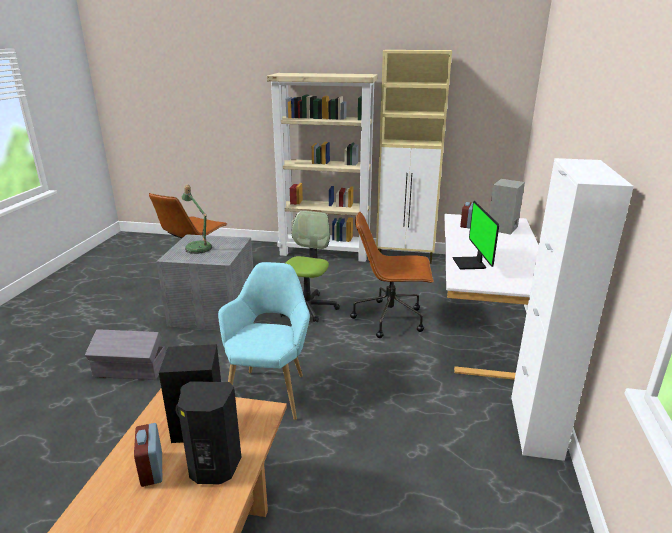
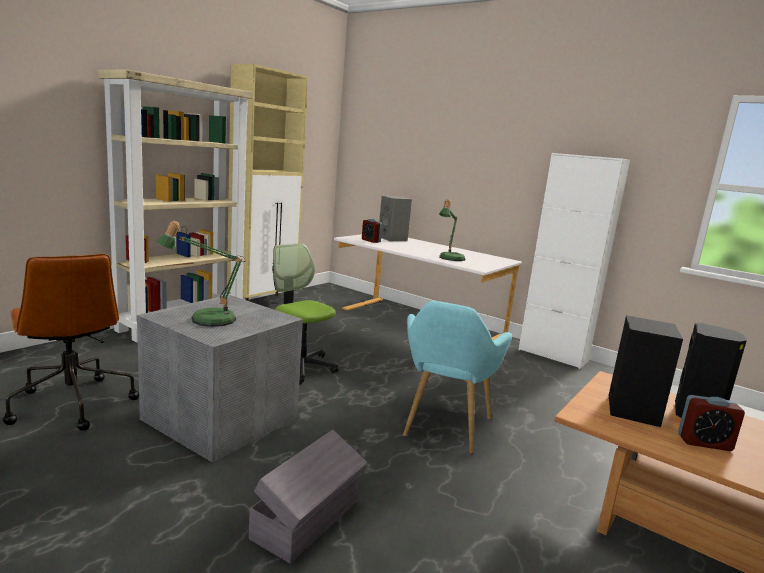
camera: 65 degrees left, 10 degrees down
turquoise armchair [218,262,310,420] -> turquoise armchair turned 105 degrees counterclockwise [403,301,512,454]
brown office chair [350,212,434,338] -> none
monitor [453,201,499,269] -> table lamp [439,199,465,261]

